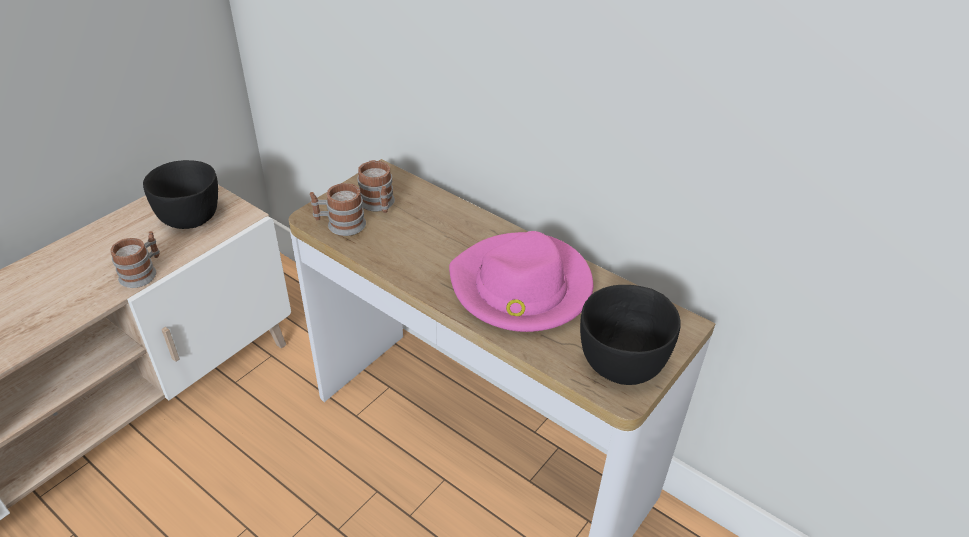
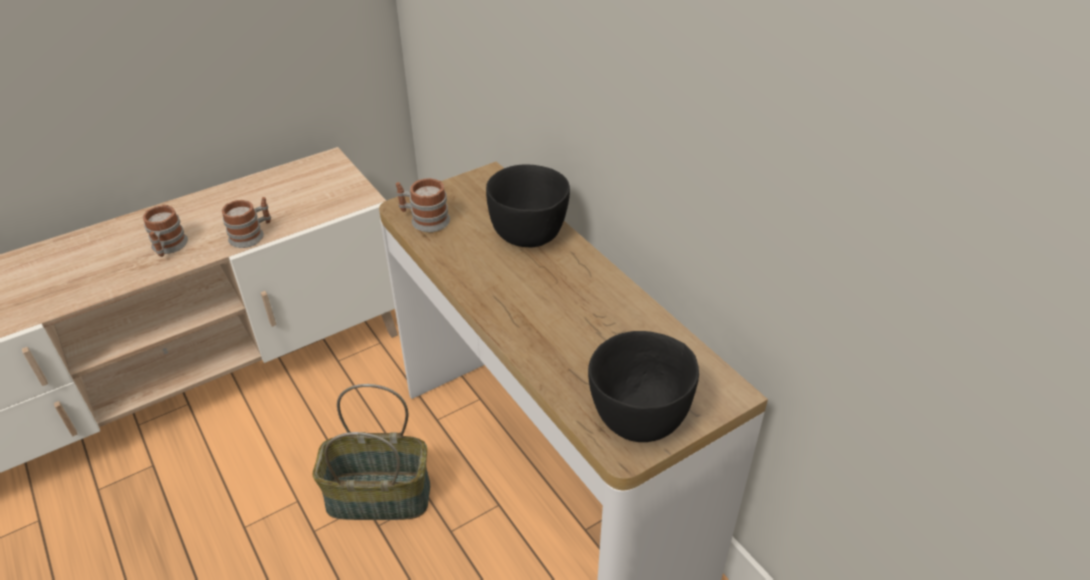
camera: 20 degrees right, 0 degrees up
black bowl [143,160,218,229] -> black bowl moved to [486,165,570,248]
mug [357,160,395,213] -> mug moved to [143,205,188,257]
pink hat [449,231,593,332] -> none
none -> basket [313,384,430,520]

